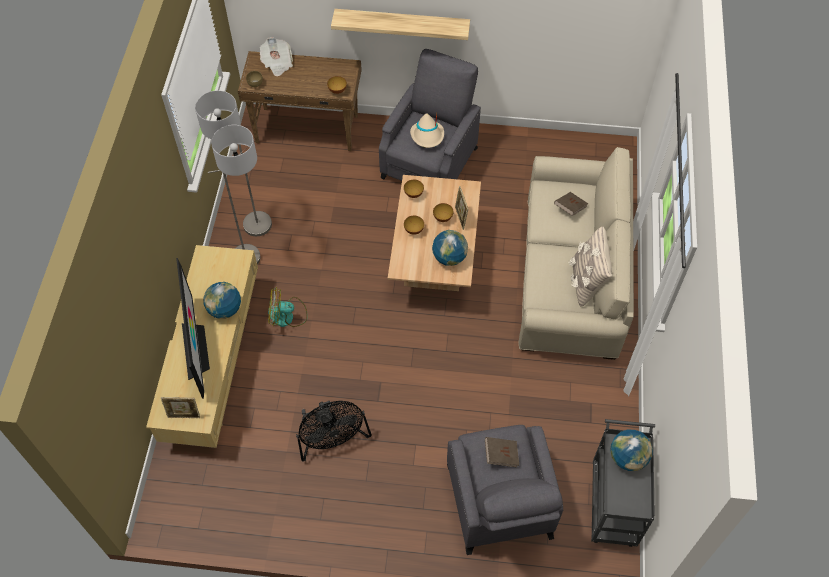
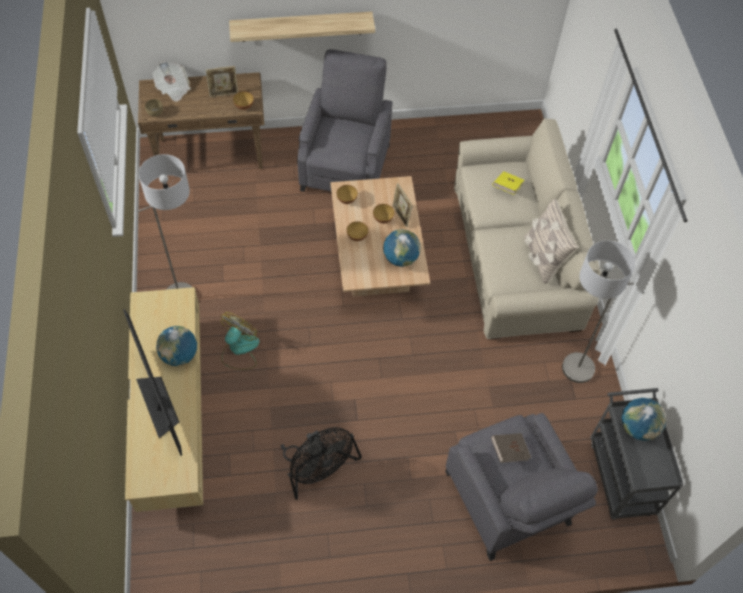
camera: 15 degrees left, 0 degrees up
picture frame [161,397,200,418] -> picture frame moved to [206,66,238,97]
grey floor lamp [195,91,272,236] -> grey floor lamp moved to [562,241,635,383]
fan [268,287,308,327] -> fan turned 135 degrees clockwise [220,312,259,370]
beige hat [410,113,444,148] -> none
brown book [554,192,589,216] -> yellow book [493,172,524,195]

